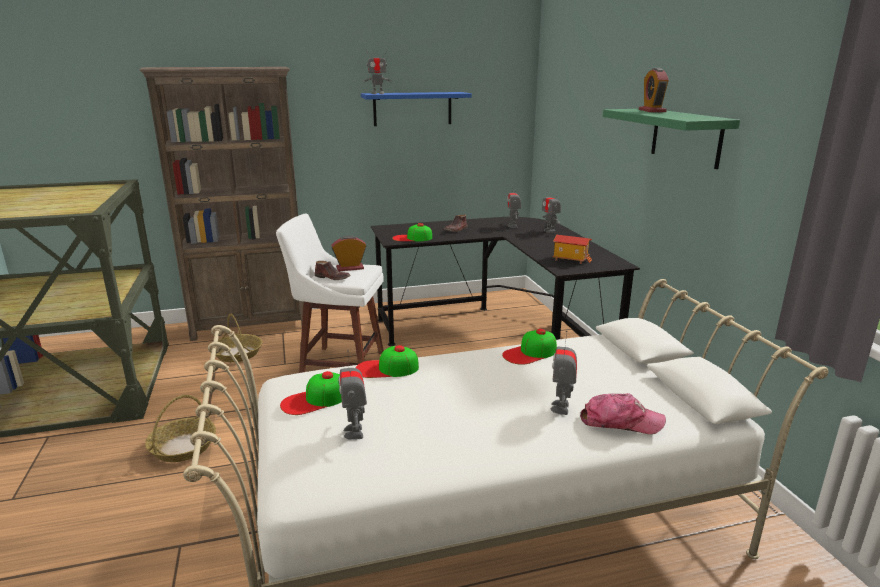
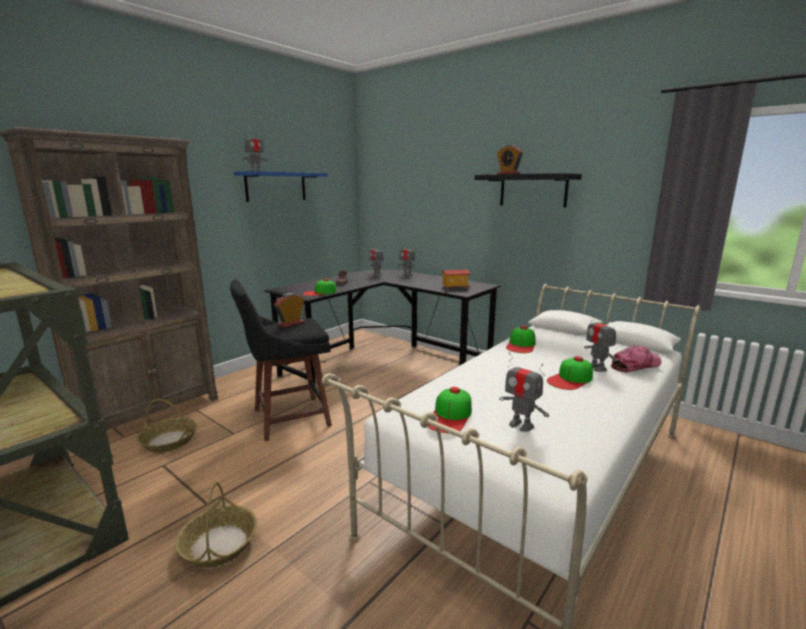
camera: 35 degrees left, 5 degrees down
white stool [276,214,384,373] -> black stool [230,280,332,441]
brown shoe [315,261,351,280] -> none
cap [356,345,419,378] -> cap moved to [547,356,593,390]
green shelf [603,109,740,169] -> black shelf [475,173,582,207]

